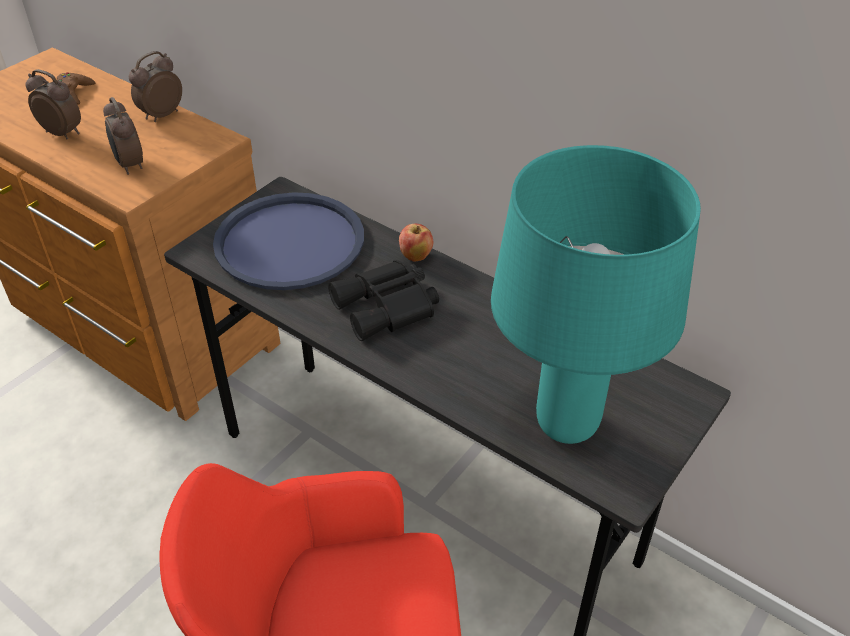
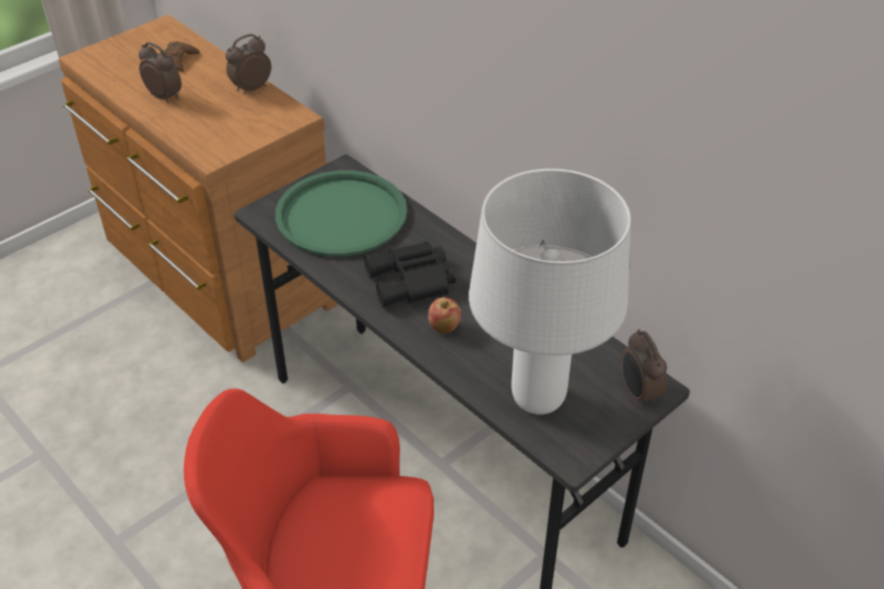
camera: 10 degrees right, 0 degrees up
alarm clock [103,97,143,175] -> alarm clock moved to [621,329,667,408]
blue tray [213,192,364,290] -> green tray [275,170,407,256]
apple [399,224,433,262] -> apple moved to [428,297,461,333]
turquoise table lamp [491,145,701,444] -> white table lamp [469,169,631,415]

